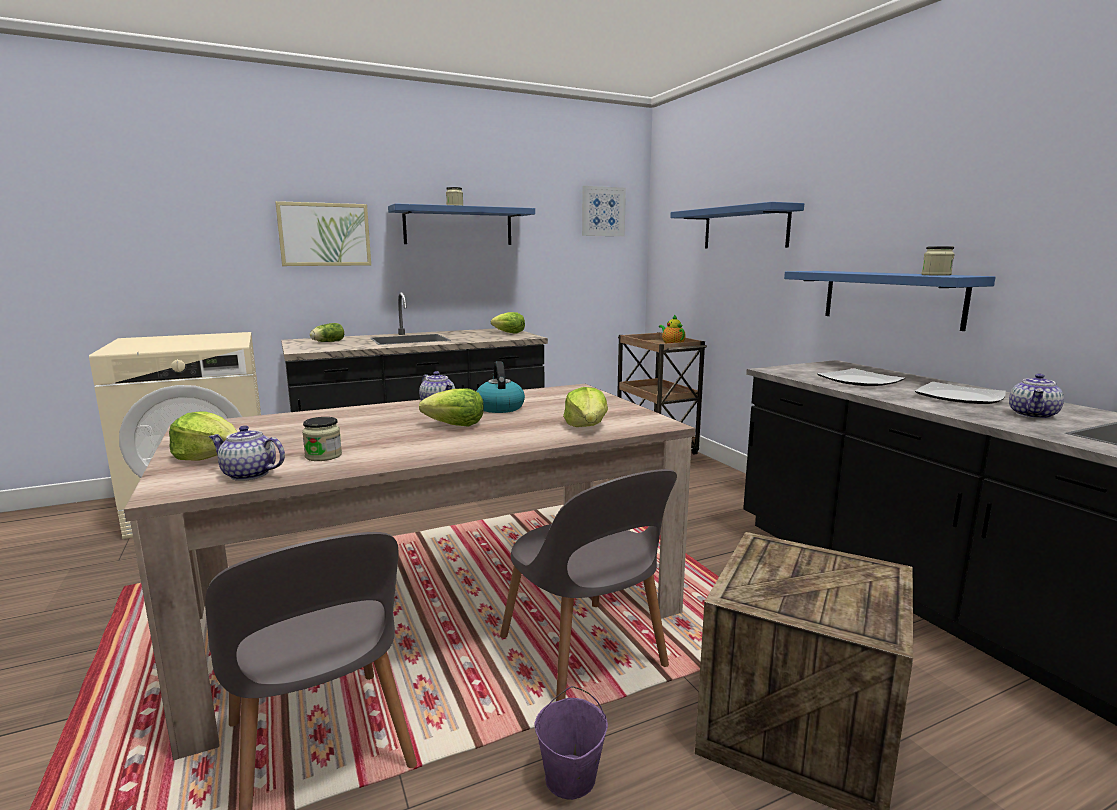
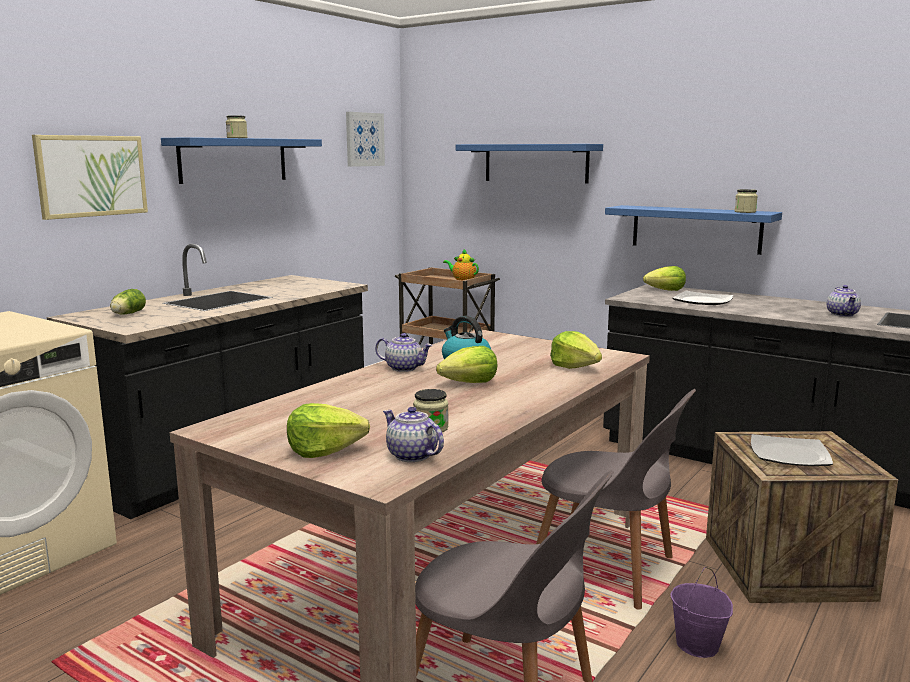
camera: 30 degrees left, 0 degrees up
teapot [209,425,285,481] -> teapot turned 60 degrees clockwise [383,407,444,462]
lettuce [491,312,525,334] -> lettuce moved to [643,266,686,291]
plate [915,382,1006,404] -> plate moved to [751,434,833,466]

